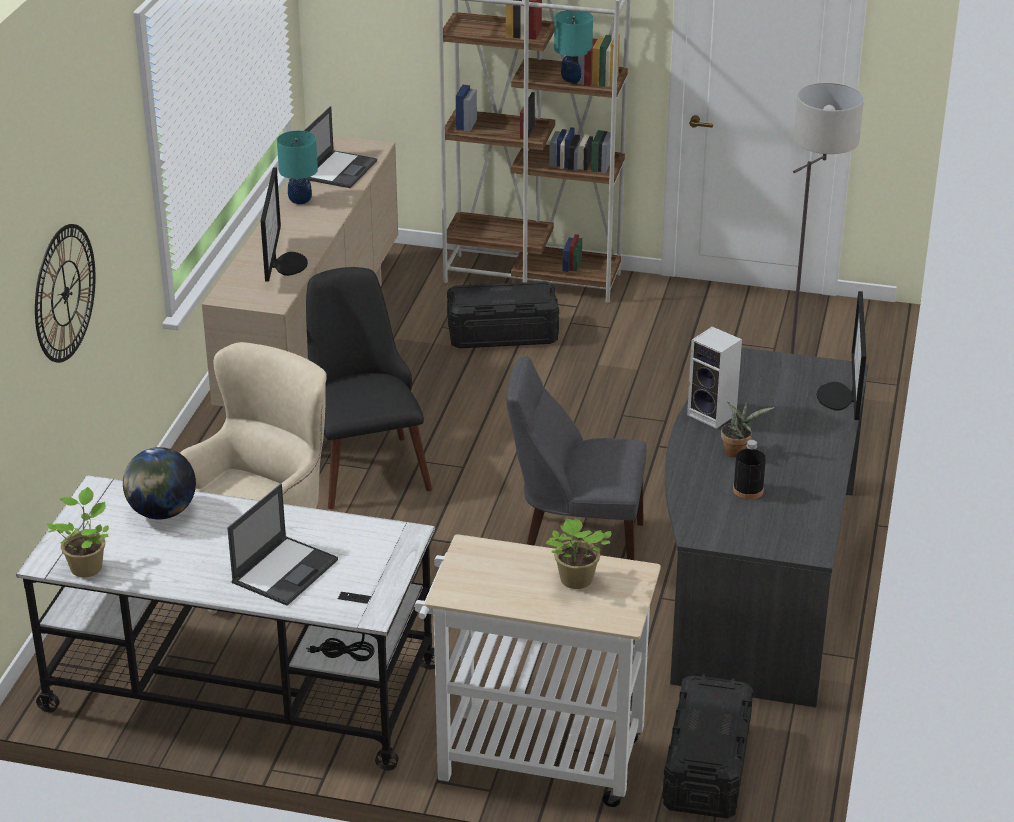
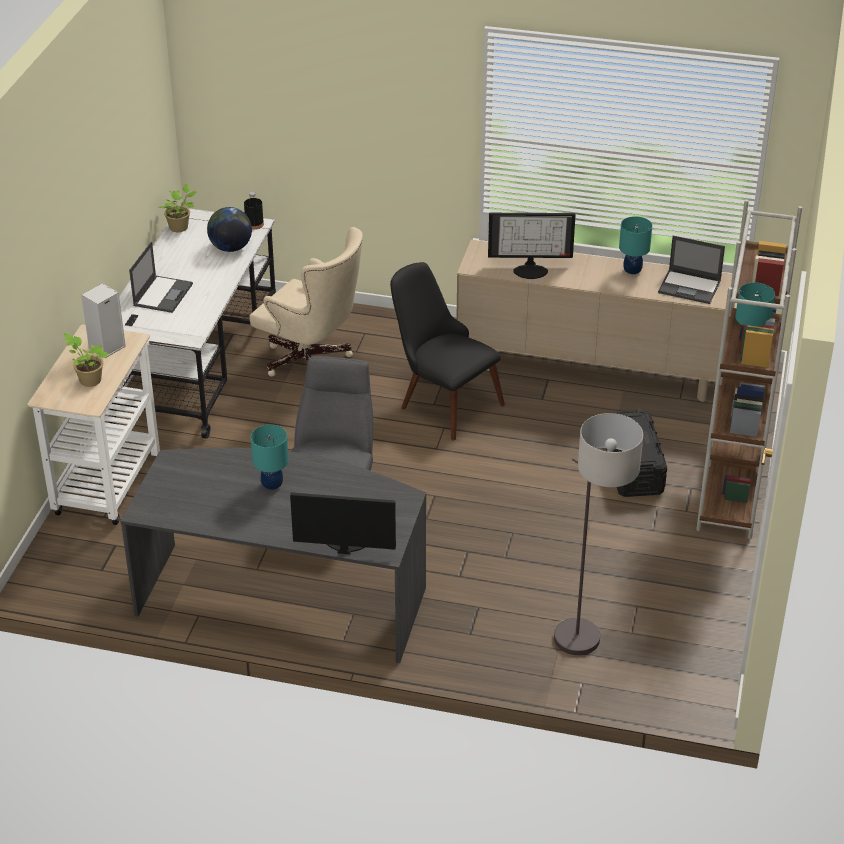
camera: 90 degrees right, 5 degrees up
wall clock [35,224,96,363] -> none
laptop [227,484,338,606] -> laptop turned 105 degrees counterclockwise [129,242,193,313]
black chair [306,267,432,509] -> black chair turned 120 degrees counterclockwise [390,262,505,441]
black storage box [663,674,753,819] -> none
speaker [687,326,742,429] -> speaker moved to [81,283,126,358]
potted plant [721,401,775,458] -> turquoise table lamp [251,425,289,490]
black bottle [733,440,766,500] -> black bottle moved to [244,192,264,229]

